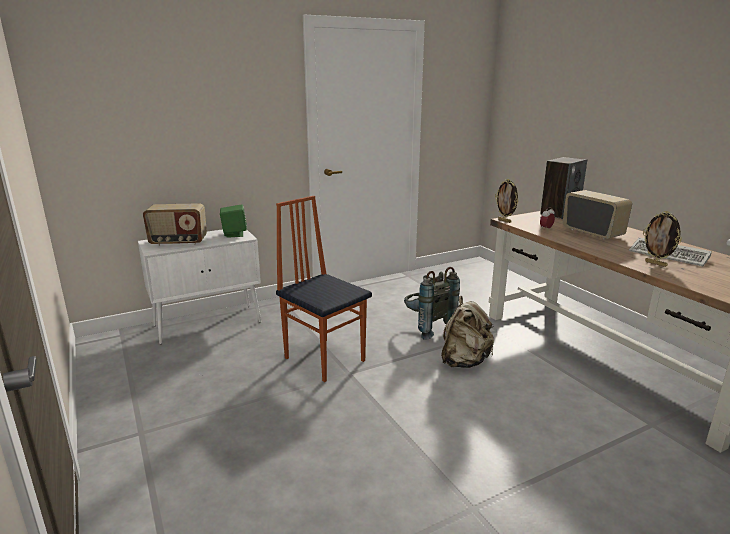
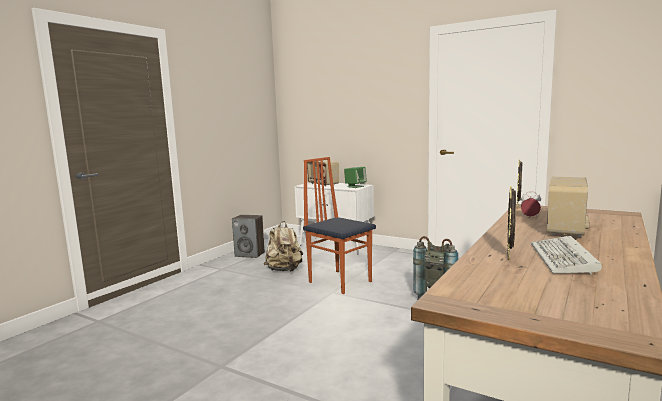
camera: 60 degrees right, 10 degrees down
chair [276,196,372,382] -> chair turned 60 degrees counterclockwise [303,157,376,294]
beige backpack [441,296,494,368] -> beige backpack moved to [264,221,303,272]
speaker [540,157,587,220] -> speaker moved to [232,215,265,258]

